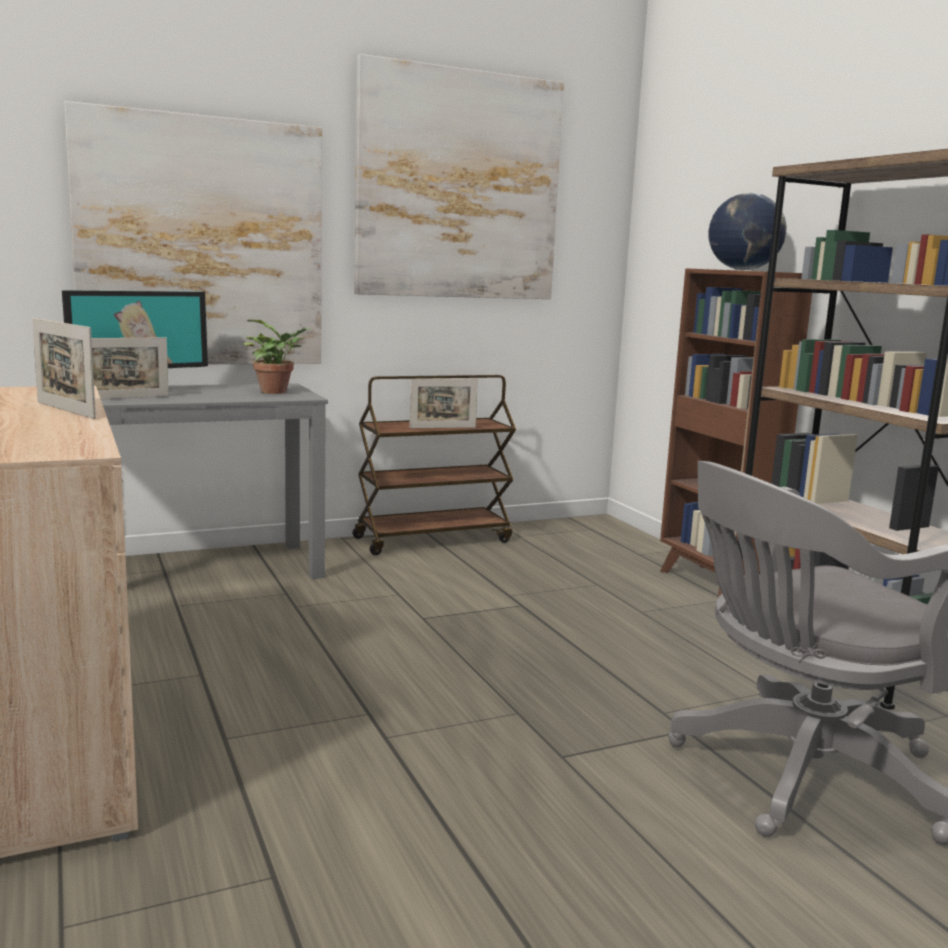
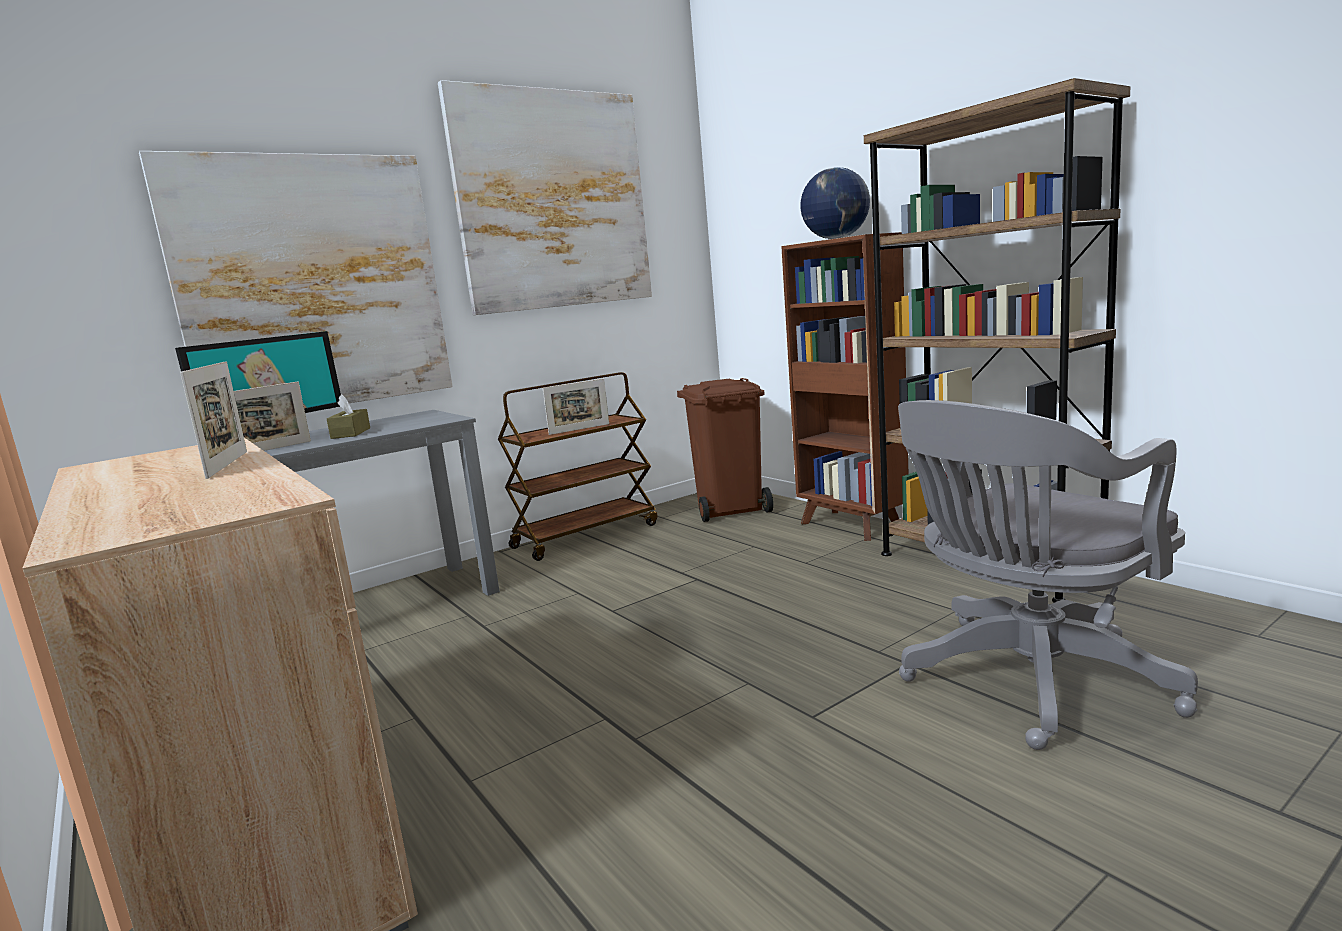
camera: 10 degrees left, 0 degrees up
picture frame [32,318,96,419] -> picture frame turned 135 degrees counterclockwise [180,361,247,479]
potted plant [244,319,311,394] -> none
none -> brown tissue box [327,394,370,439]
none -> brown trash can [677,378,773,522]

